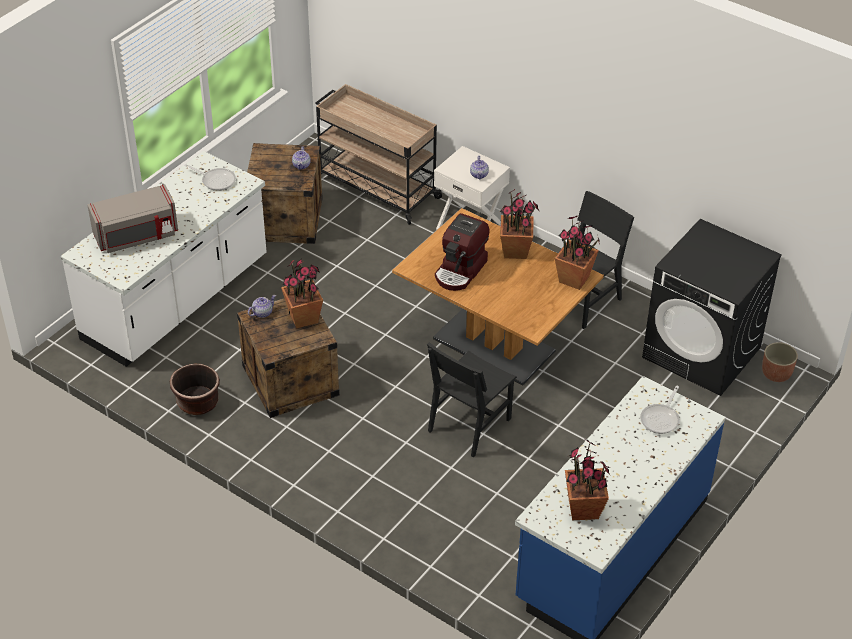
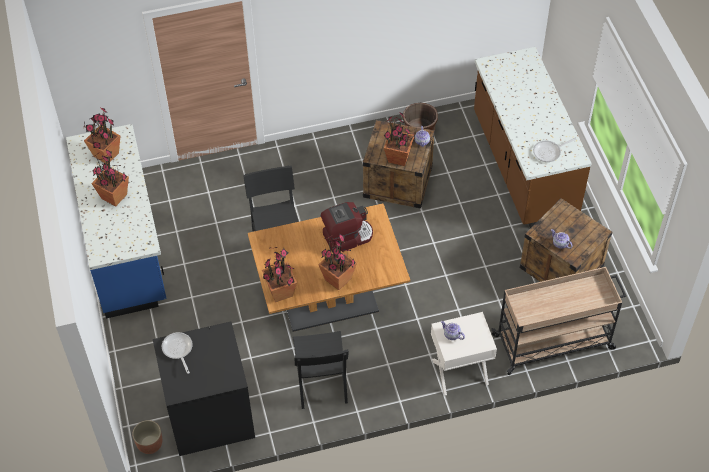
camera: 130 degrees right, 10 degrees up
white counter [61,151,267,367] -> brown counter [474,47,592,228]
grey microwave [87,184,178,253] -> none
coffee machine [435,213,489,291] -> coffee machine turned 90 degrees clockwise [321,202,373,252]
frying pan [640,386,680,434] -> frying pan moved to [162,332,193,374]
none -> potted plant [91,149,129,206]

